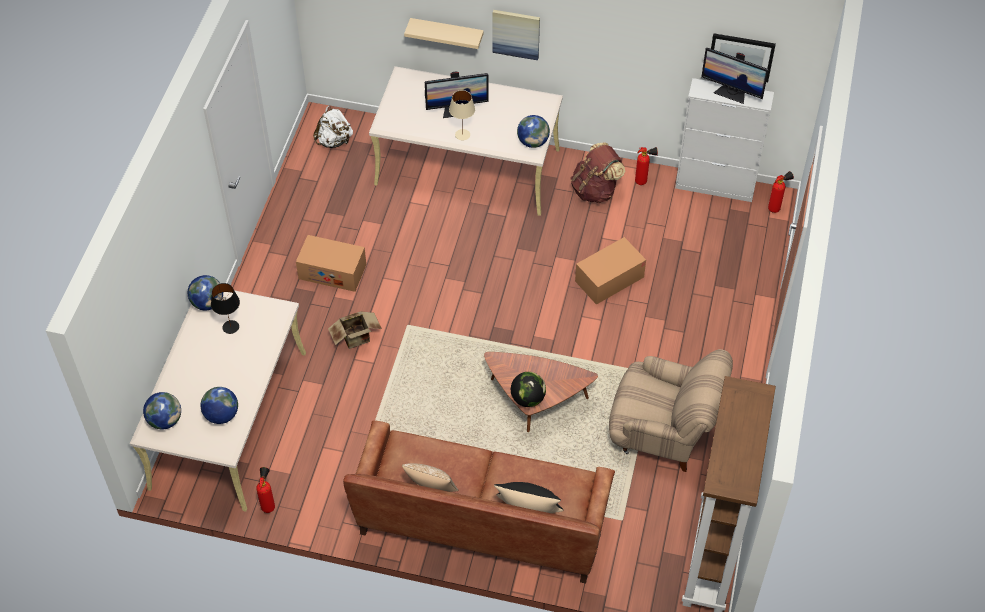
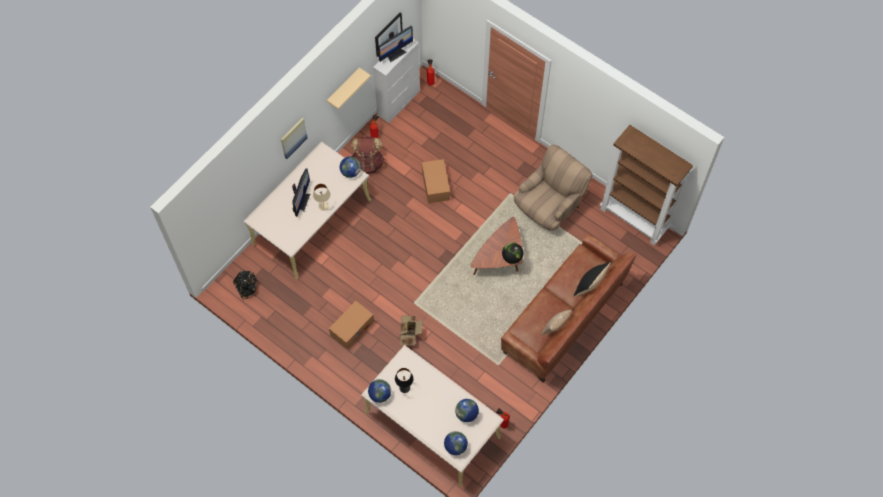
camera: 65 degrees left, 10 degrees up
white backpack [313,106,353,148] -> black backpack [233,271,258,299]
beige shelf [404,18,484,49] -> beige shelf moved to [327,67,371,110]

